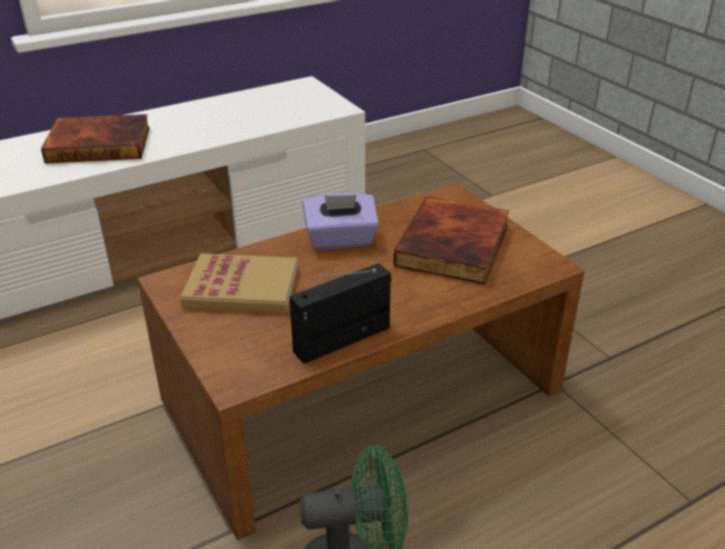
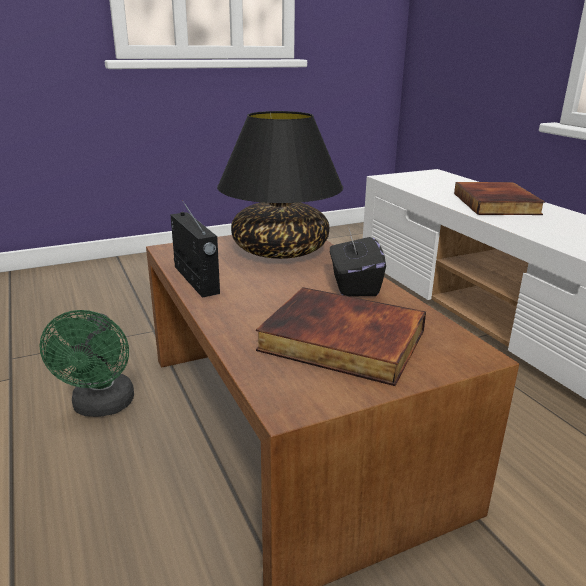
camera: 95 degrees right, 10 degrees down
book [180,253,298,313] -> black table lamp [217,111,343,259]
purple tissue box [302,192,379,249] -> black tissue box [330,229,386,297]

